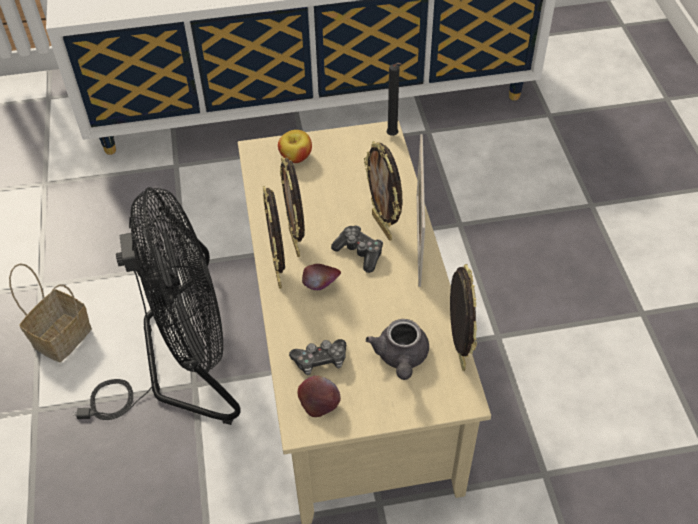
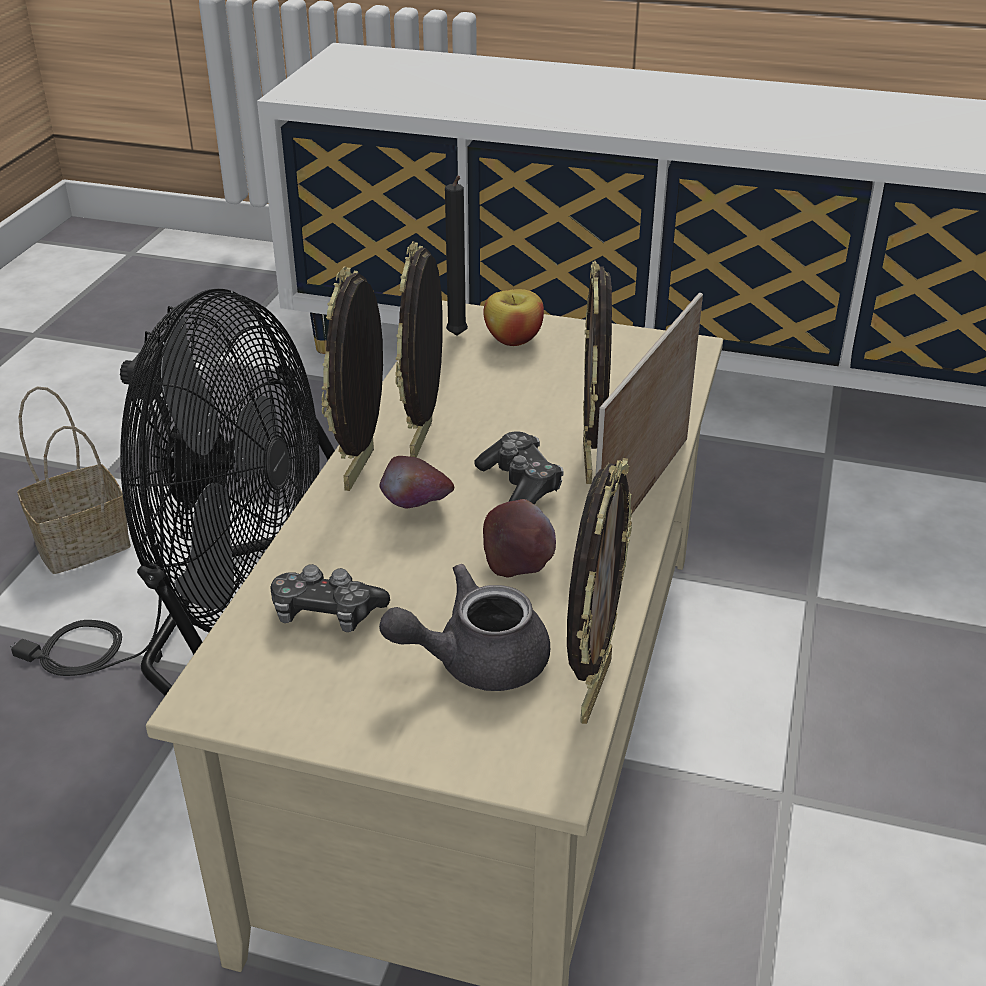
camera: 25 degrees right, 15 degrees down
apple [297,375,341,417] -> apple moved to [483,499,556,578]
grey teapot [365,319,429,380] -> grey teapot turned 45 degrees clockwise [379,564,550,691]
black candle [387,63,402,136] -> black candle moved to [445,176,468,336]

